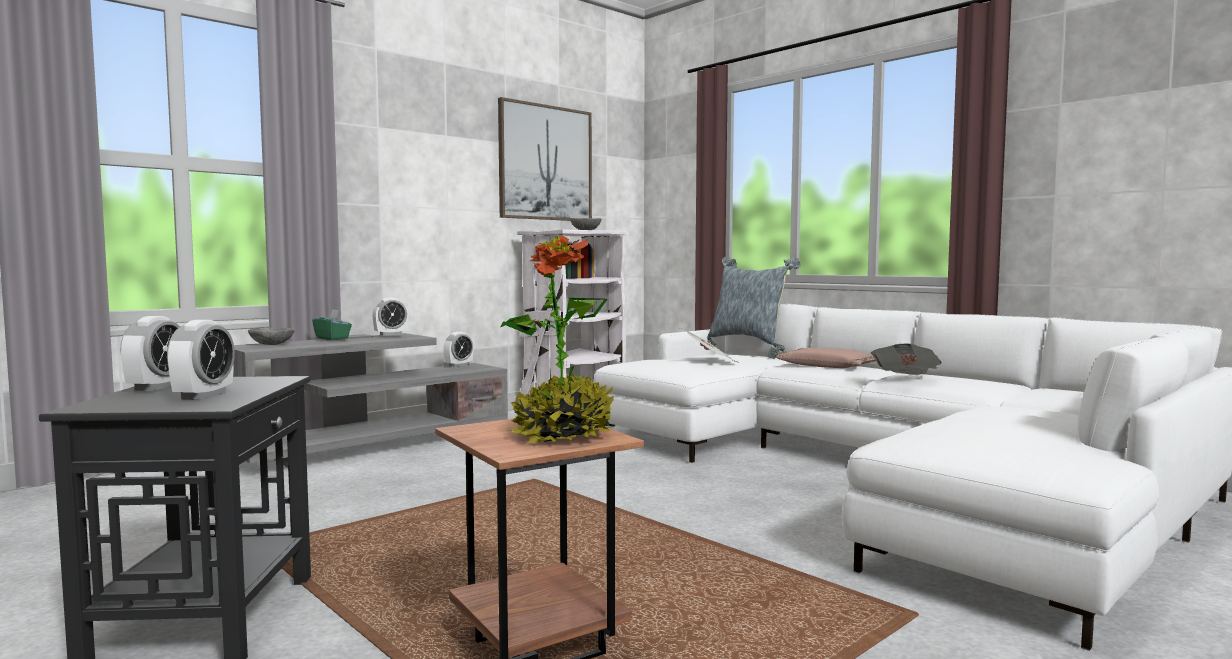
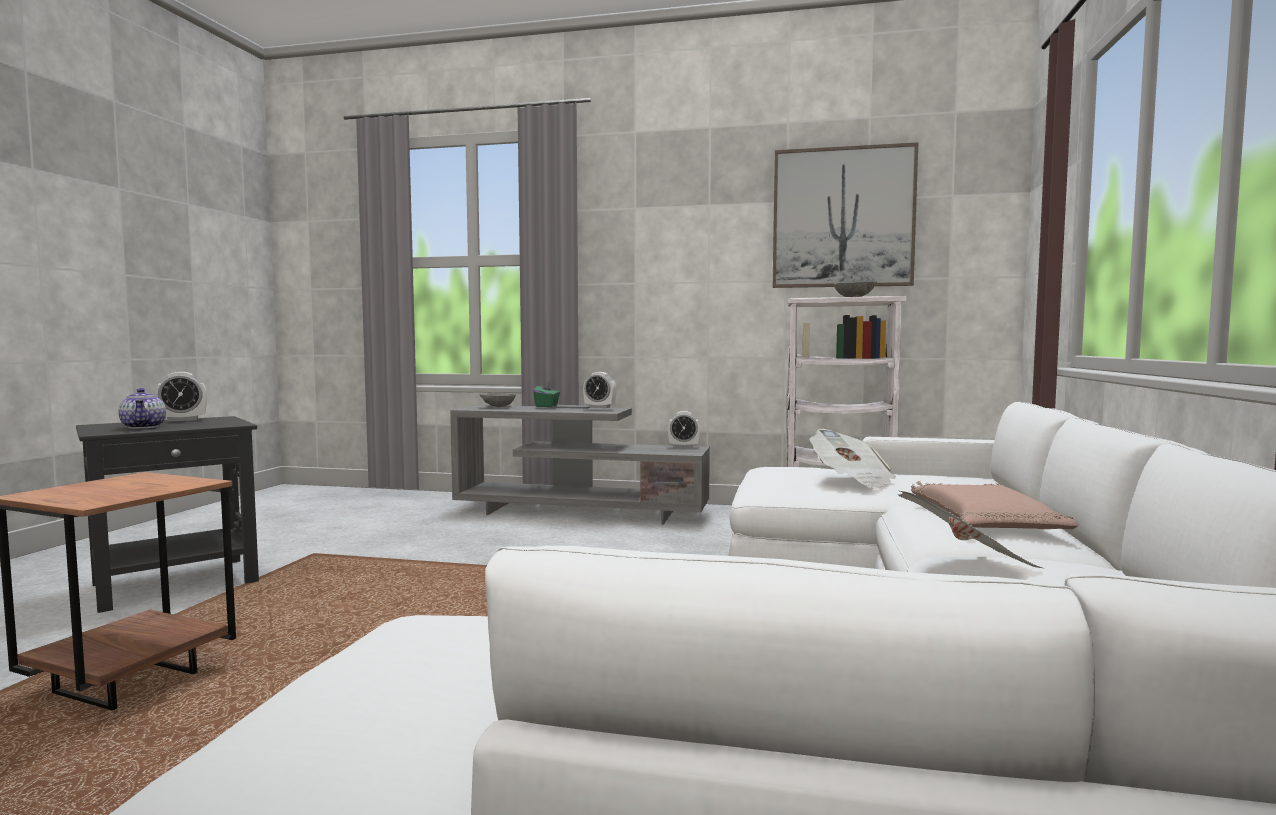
camera: 55 degrees right, 0 degrees up
alarm clock [167,320,235,400] -> teapot [118,388,166,429]
potted plant [500,235,614,444] -> none
pillow [707,256,801,359] -> none

